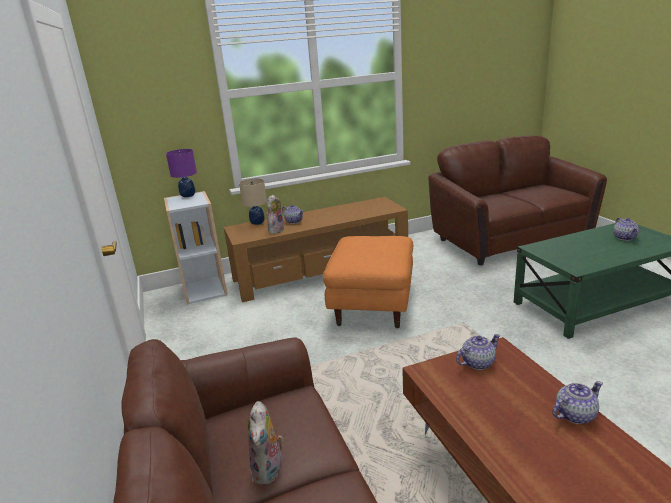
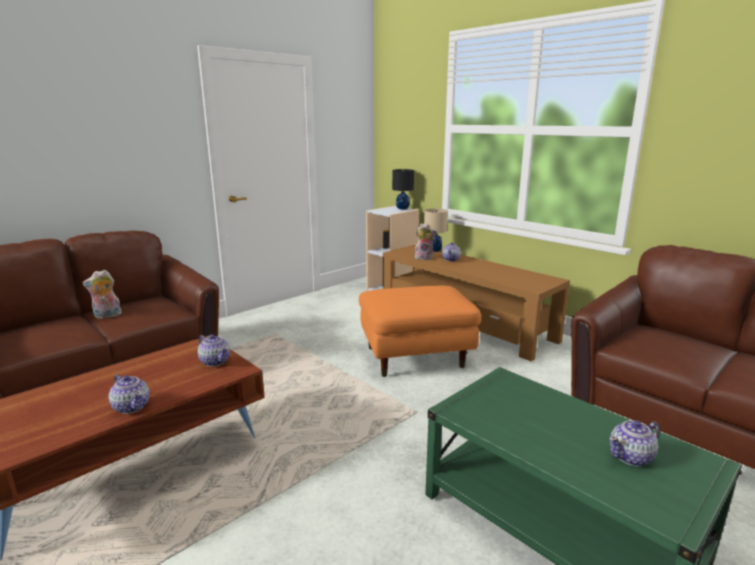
camera: 65 degrees right, 5 degrees down
purple table lamp [166,149,197,197] -> black table lamp [392,169,414,209]

